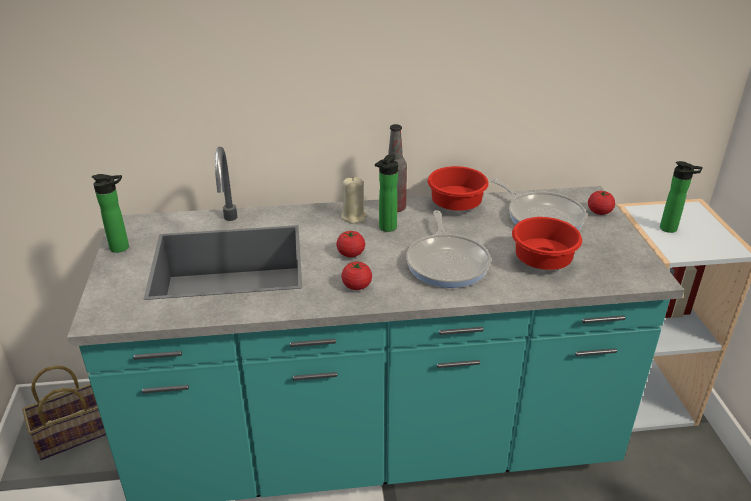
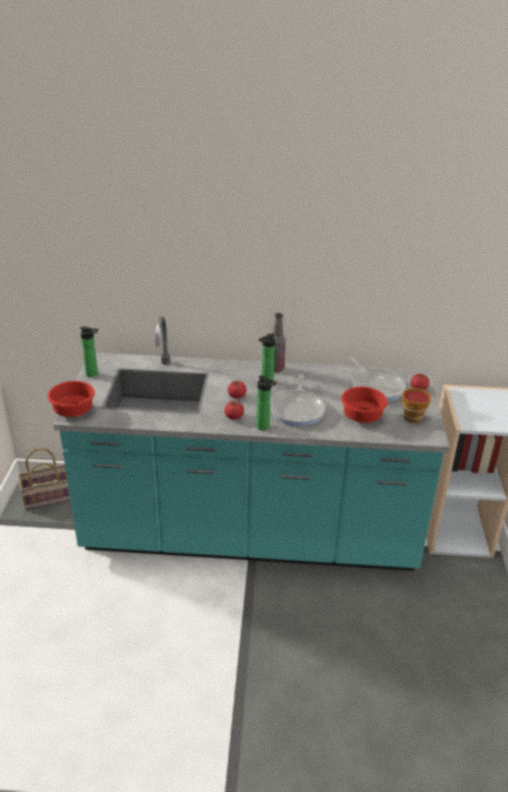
camera: 10 degrees right, 0 degrees up
beige candle [341,177,367,224] -> none
red bowl [428,166,489,211] -> red bowl moved to [47,381,95,417]
bottle [660,161,703,233] -> bottle moved to [256,376,276,431]
none -> cup [402,388,431,423]

